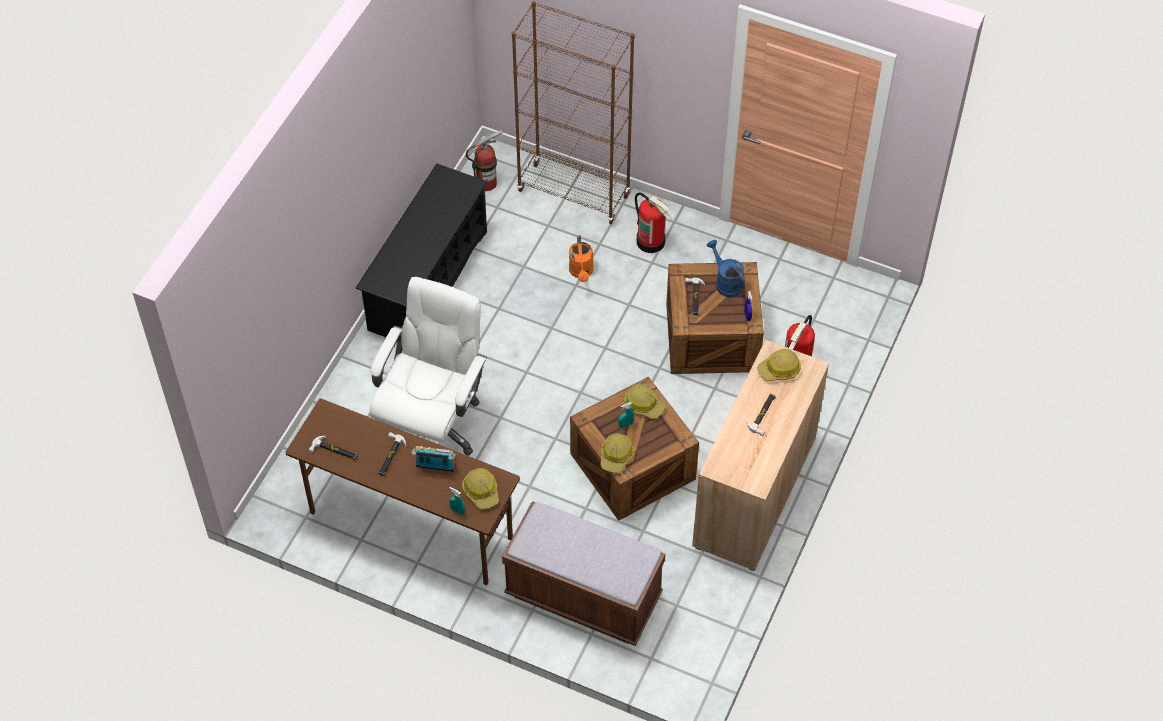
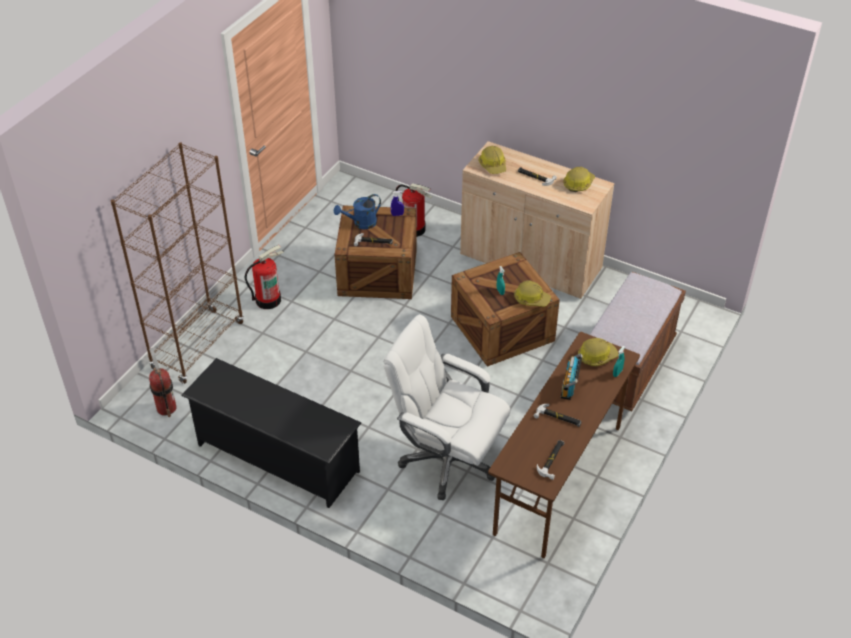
camera: 85 degrees left, 10 degrees down
orange watering can [569,235,594,282] -> none
hard hat [624,384,665,419] -> hard hat moved to [563,167,595,192]

